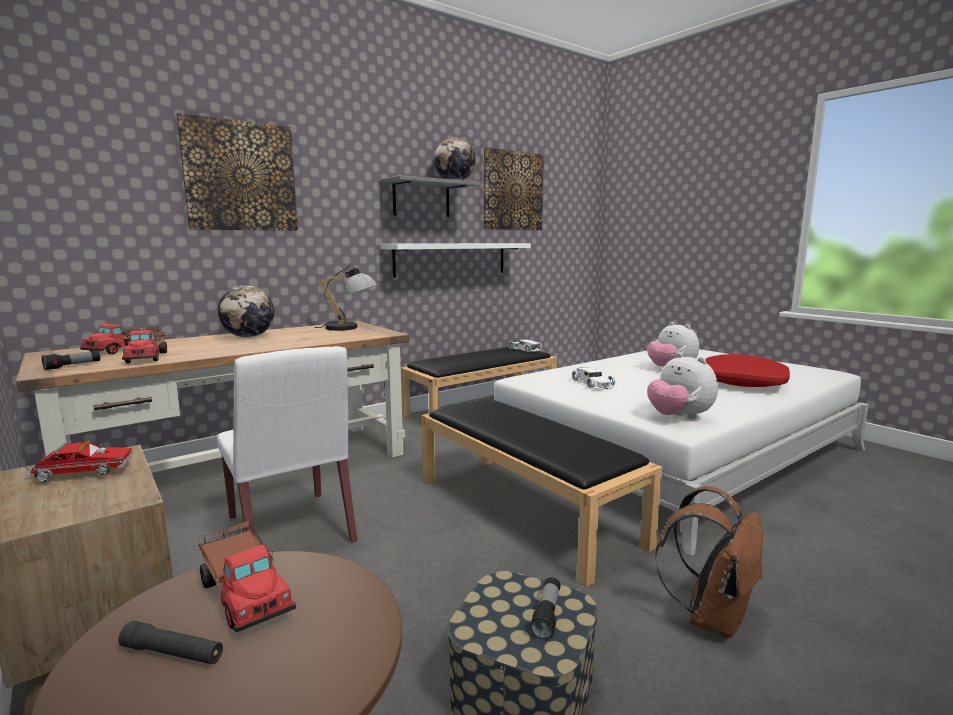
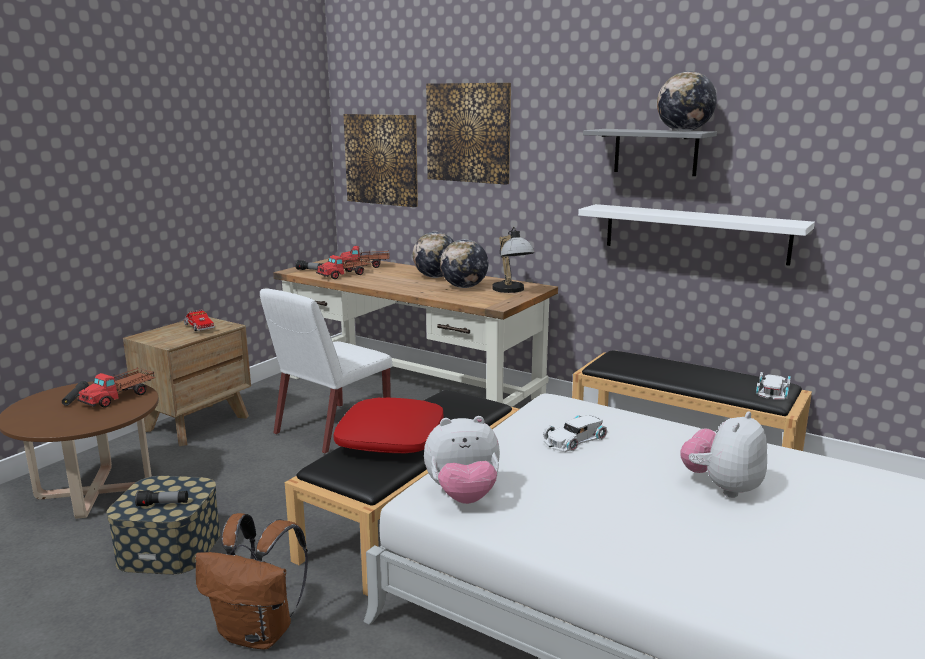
camera: 70 degrees right, 5 degrees up
picture [483,148,544,230] -> picture moved to [343,114,418,207]
plush toy [647,353,718,420] -> plush toy turned 135 degrees counterclockwise [424,416,500,504]
red pillow [705,354,790,387] -> red pillow moved to [333,398,444,453]
none -> globe [440,239,488,288]

